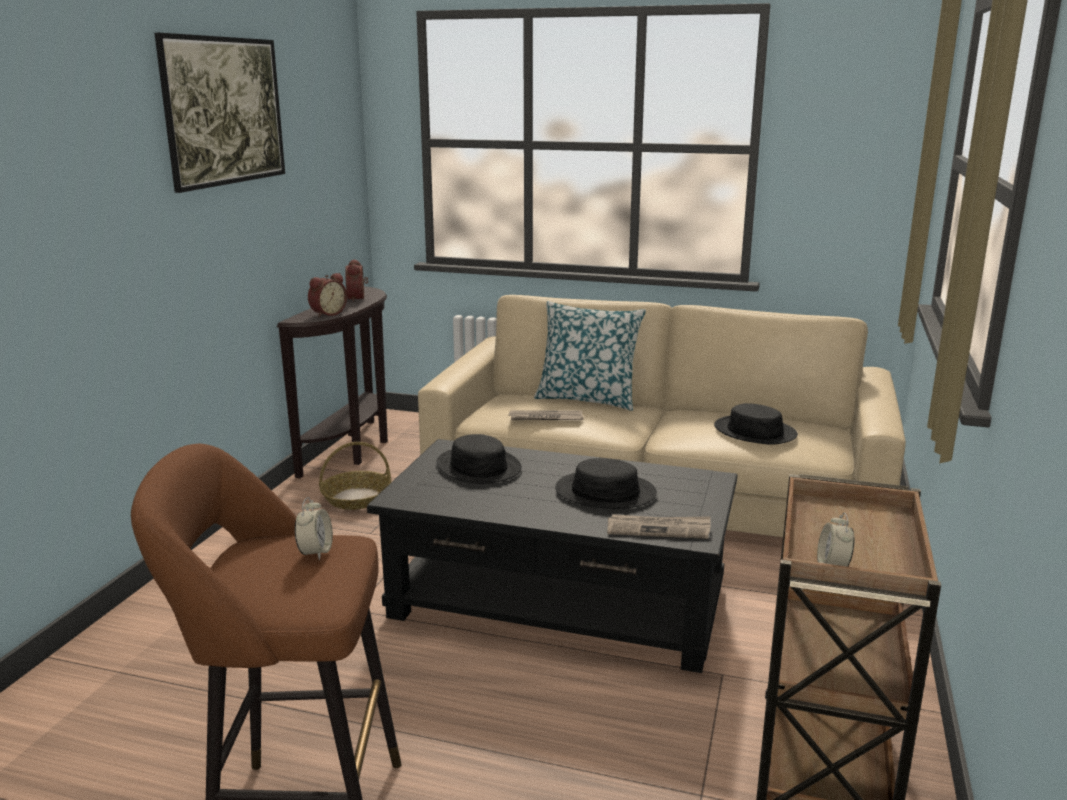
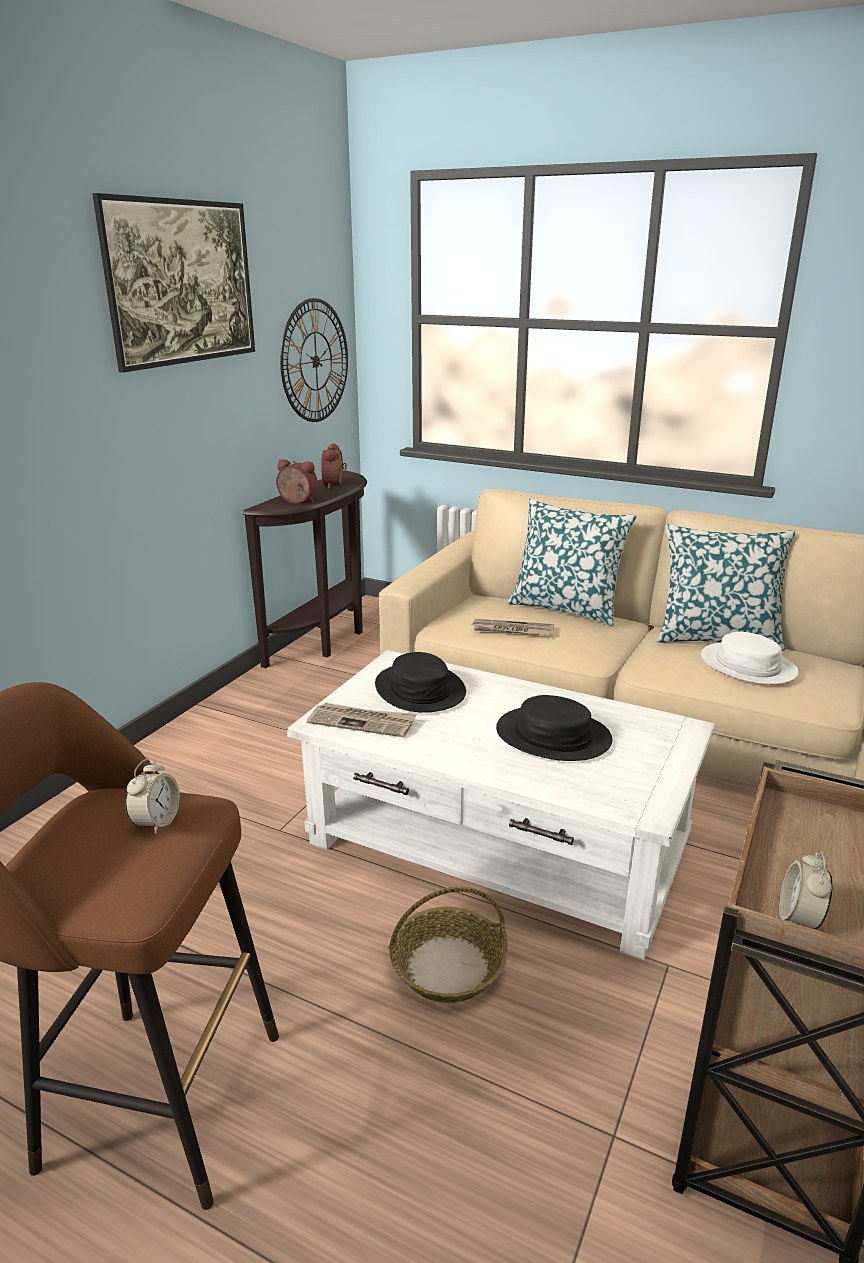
camera: 10 degrees right, 5 degrees up
alarm clock [308,273,347,317] -> alarm clock turned 120 degrees counterclockwise [276,459,318,504]
basket [319,442,391,510] -> basket moved to [389,887,508,1003]
black coffee table [367,439,738,673] -> white coffee table [287,650,715,960]
newspaper [607,514,711,539] -> newspaper moved to [307,703,417,737]
black hat [714,403,798,444] -> white hat [701,632,799,684]
none -> wall clock [280,298,348,422]
none -> pillow [657,524,795,651]

